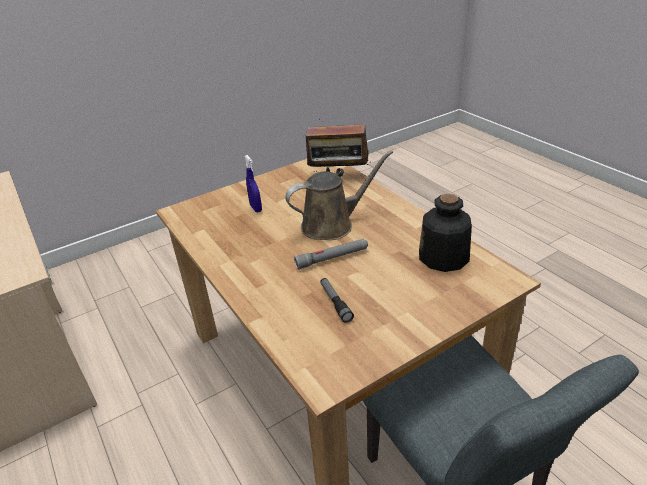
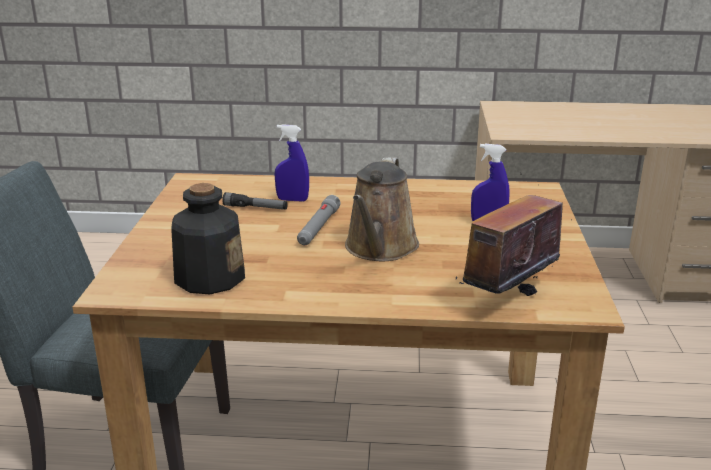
camera: 125 degrees right, 10 degrees down
none -> blue spray bottle [275,124,309,202]

